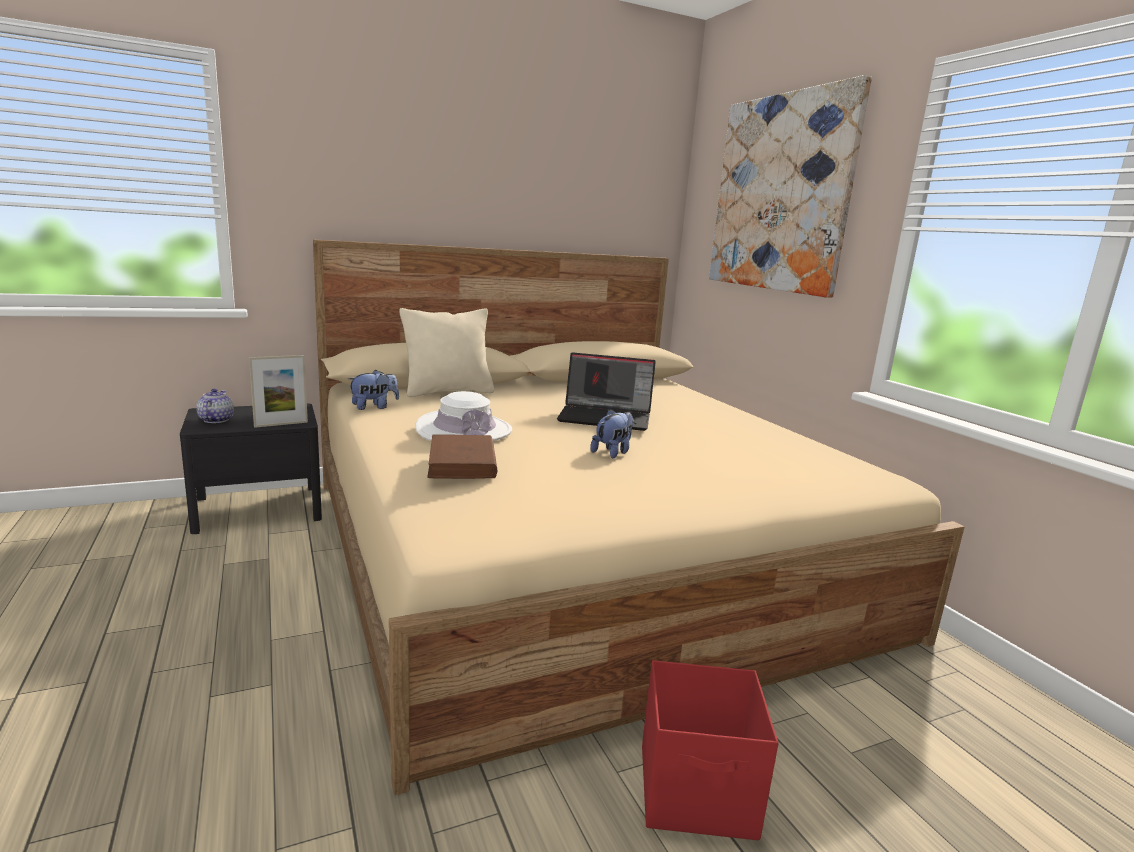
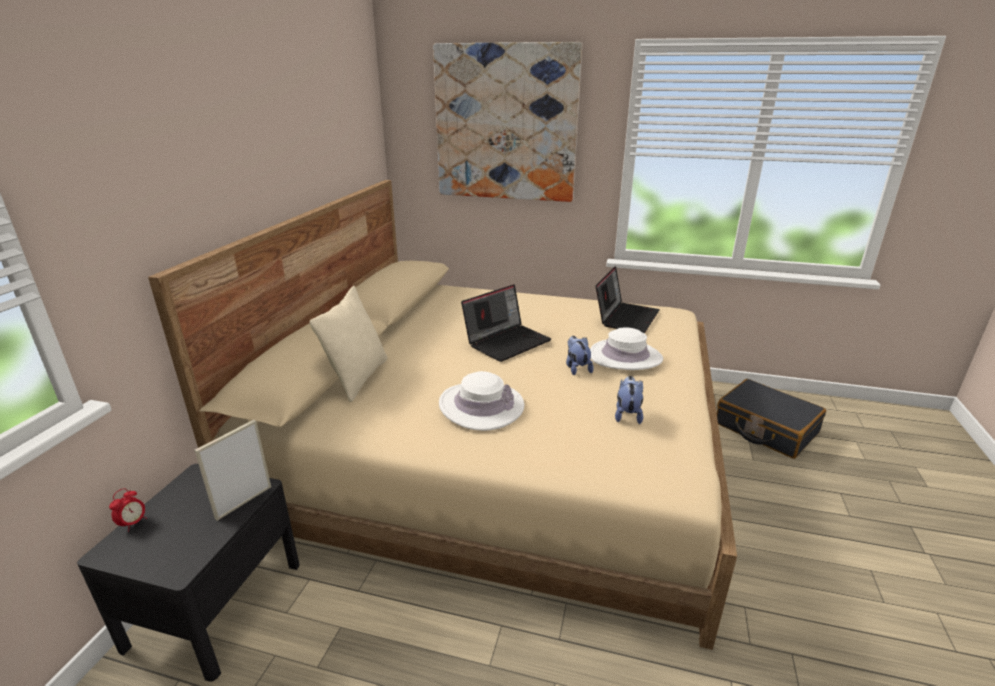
camera: 50 degrees left, 10 degrees up
teapot [196,389,234,423] -> none
picture frame [249,355,308,428] -> picture frame turned 150 degrees counterclockwise [194,420,271,521]
plush toy [348,370,399,410] -> plush toy moved to [615,376,643,424]
brown book [427,434,498,479] -> none
red storage box [642,660,779,840] -> none
none -> alarm clock [109,488,147,532]
none -> white hat [590,327,663,370]
none -> laptop [596,266,660,334]
none -> black suitcase [717,379,826,459]

